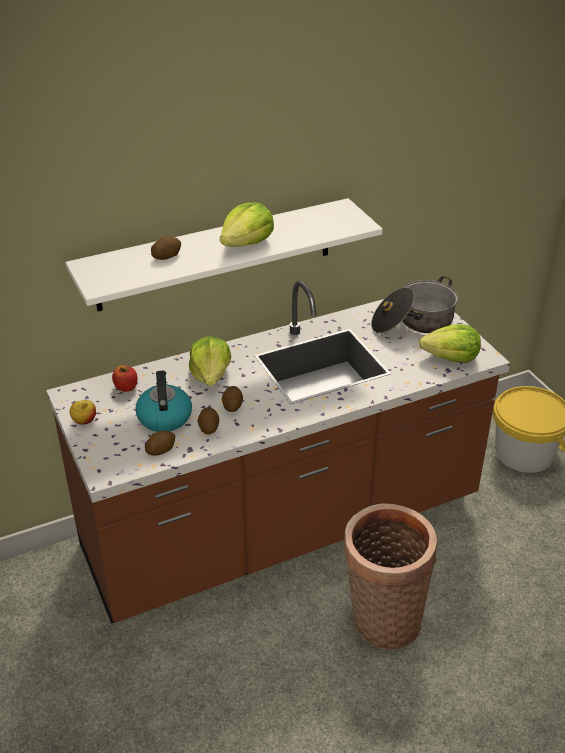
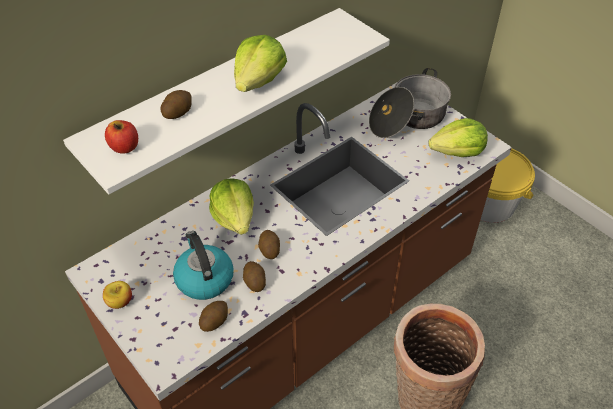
camera: 15 degrees left, 10 degrees up
apple [112,365,138,392] -> apple moved to [105,120,138,154]

